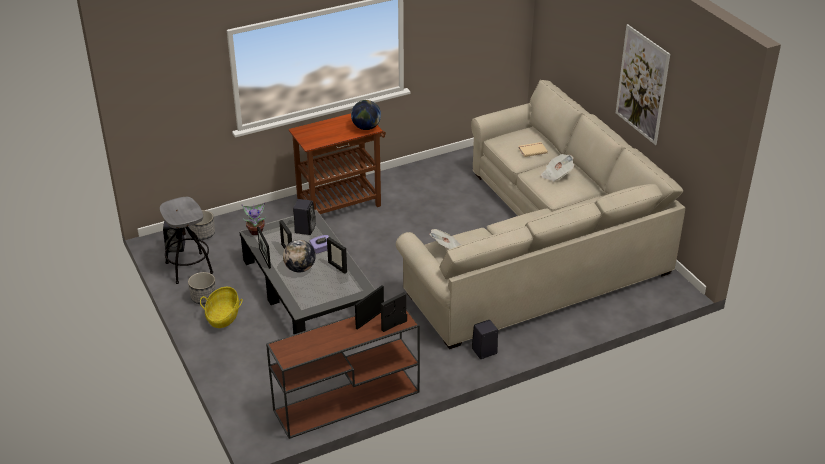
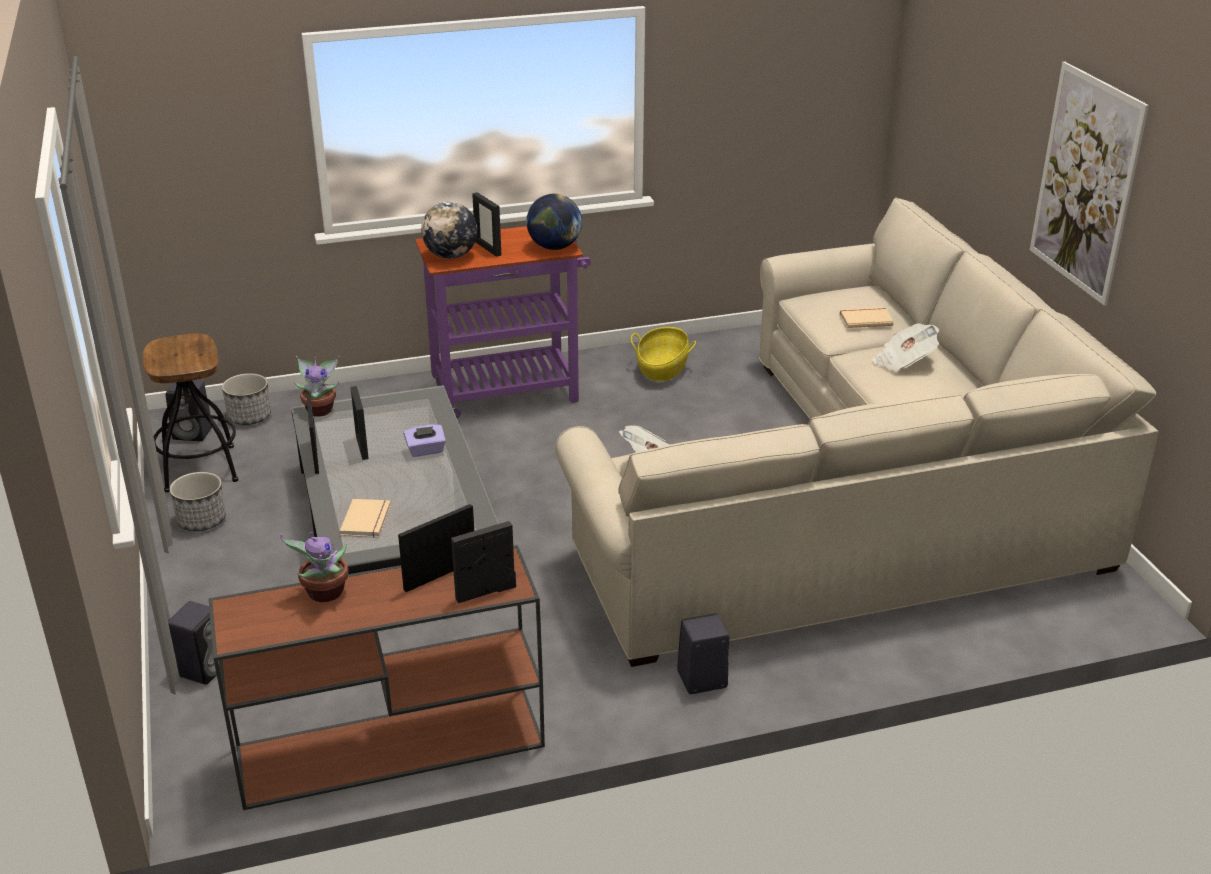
camera: 10 degrees right, 5 degrees down
grey stool [160,197,213,284] -> brown stool [143,333,238,492]
basket [200,287,243,328] -> basket moved to [631,327,696,381]
globe [283,240,316,273] -> globe moved to [421,202,478,259]
brown cart [289,114,386,214] -> purple cart [415,226,591,418]
black speaker [293,199,316,235] -> black speaker moved to [168,601,219,685]
picture frame [327,237,347,274] -> picture frame moved to [472,192,501,257]
none -> potted plant [280,532,349,602]
none -> beige book [339,499,391,538]

